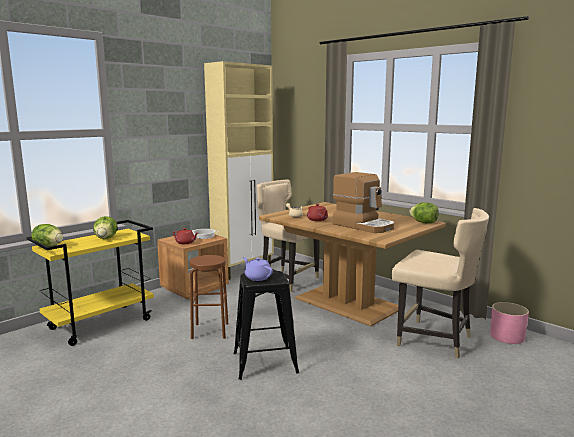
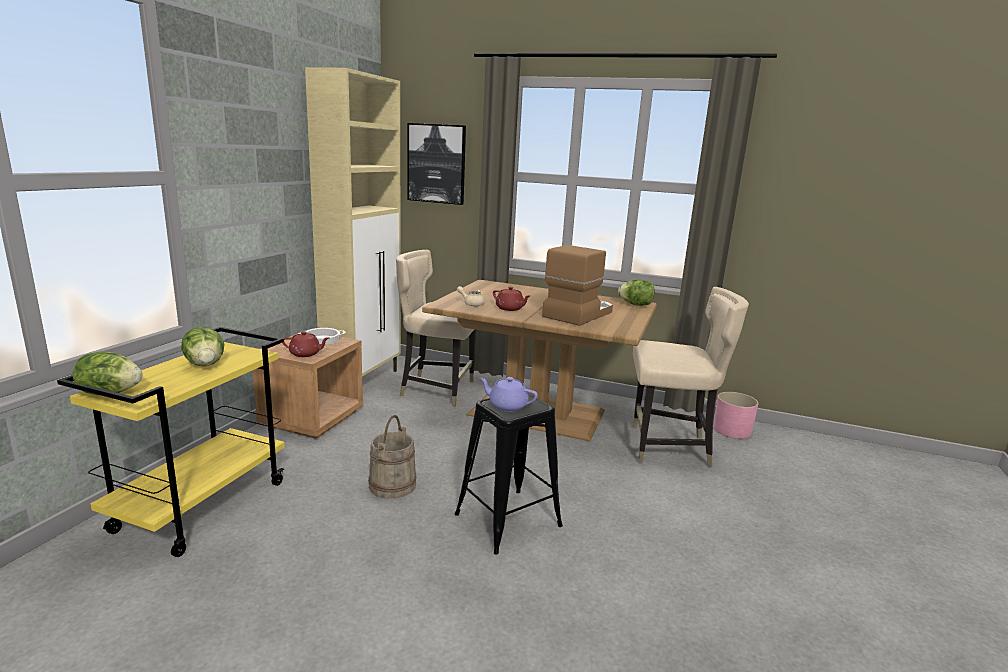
camera: 25 degrees left, 5 degrees up
brown stool [189,255,228,339] -> beige bucket [368,415,417,499]
coffee machine [333,172,394,233] -> coffee machine turned 75 degrees counterclockwise [542,245,613,326]
none -> picture [408,123,466,205]

